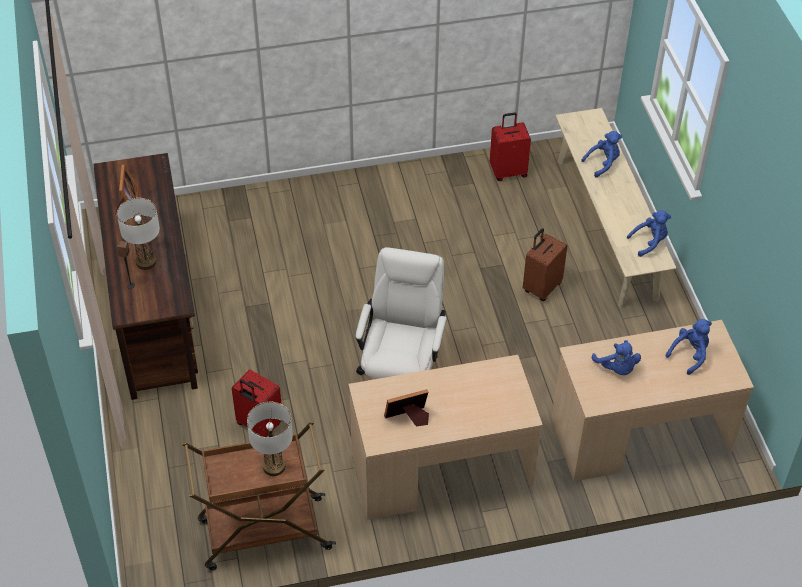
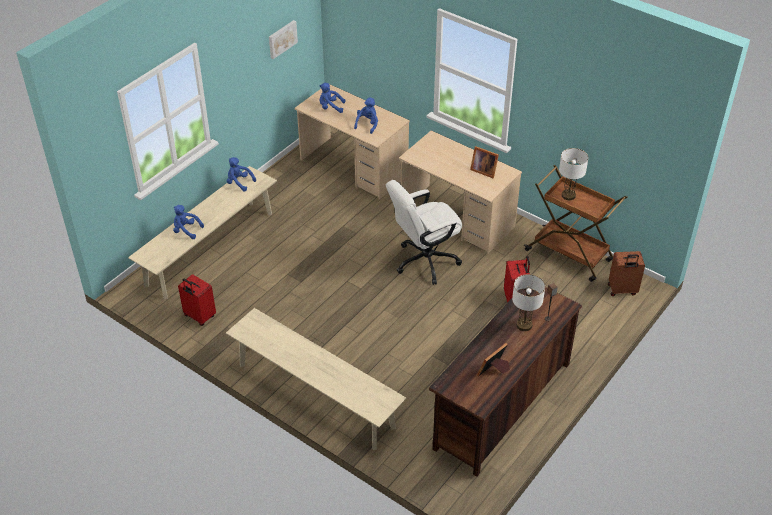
camera: 130 degrees left, 5 degrees down
brown suitcase [523,228,567,301] -> brown suitcase moved to [608,251,645,296]
none -> beige bench [226,308,406,450]
none -> picture [269,20,298,59]

